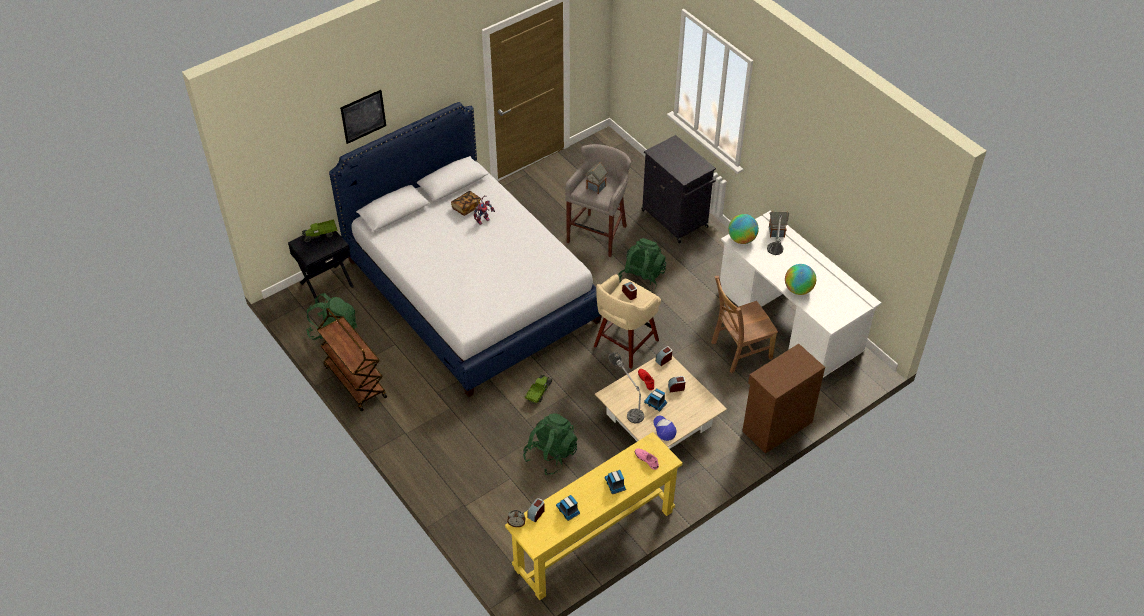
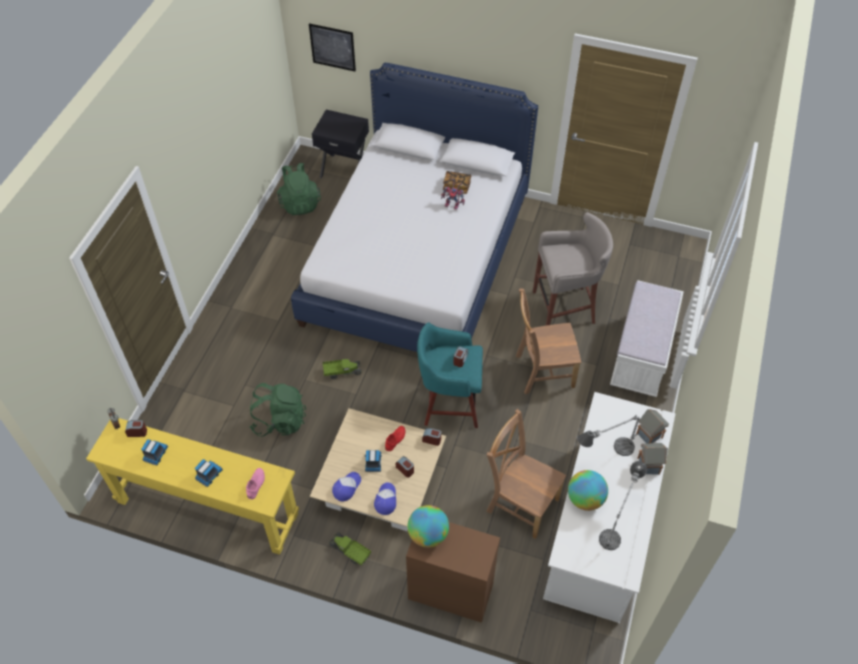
camera: 55 degrees right, 5 degrees up
toy truck [302,219,337,242] -> toy truck moved to [329,532,371,565]
brown cart [317,308,387,412] -> none
picture [340,90,386,144] -> picture moved to [309,23,356,71]
toy house [585,162,608,194] -> toy house moved to [637,443,668,475]
beige stool [594,274,661,369] -> turquoise stool [417,322,483,428]
table lamp [609,352,644,423] -> table lamp moved to [599,461,647,550]
green backpack [618,238,666,291] -> brown chair [516,288,581,394]
black cabinet [641,135,716,243] -> white bench [610,280,684,397]
globe [728,214,759,244] -> globe moved to [407,505,449,548]
none -> cap [374,482,396,515]

